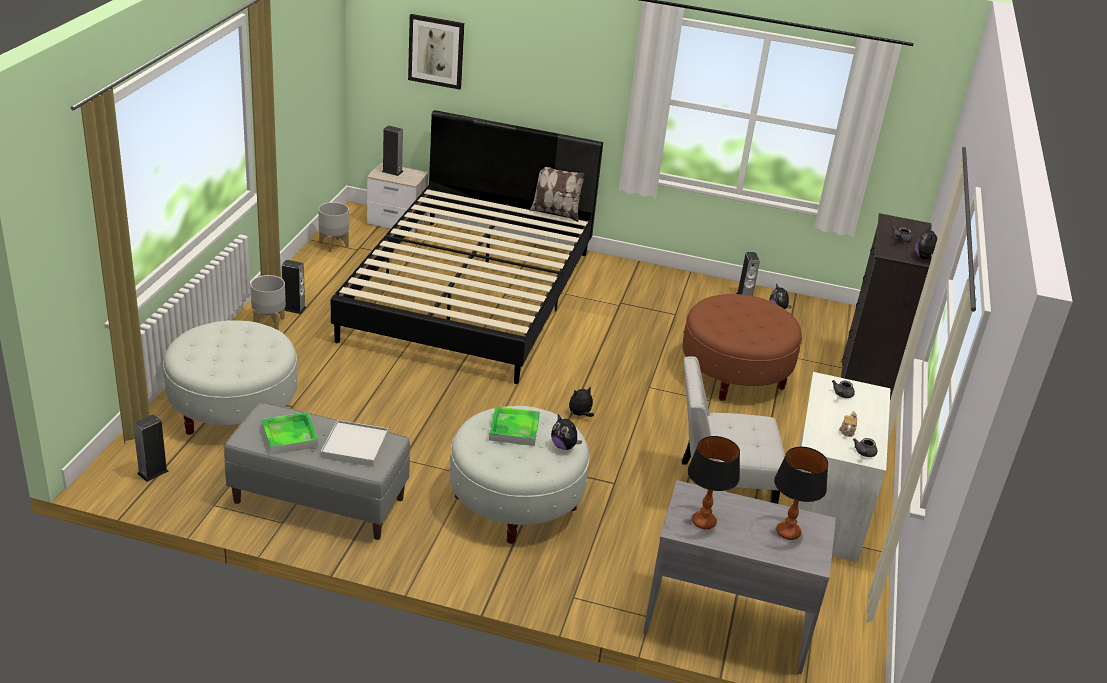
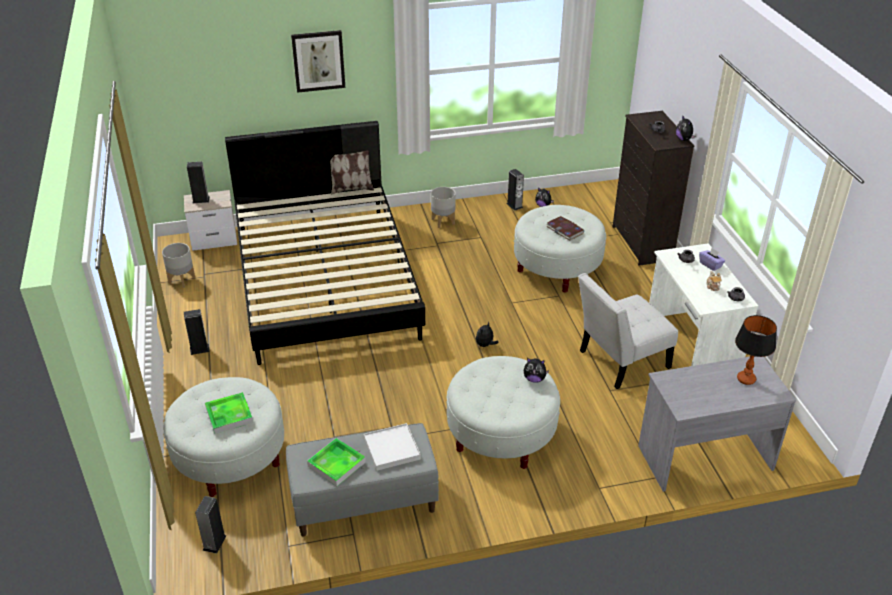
camera: 25 degrees left, 5 degrees up
grey planter [250,275,286,330] -> grey planter moved to [431,187,456,228]
picture [408,14,464,90] -> picture moved to [291,30,345,93]
tray [489,406,540,446] -> tray moved to [205,392,253,434]
brown ottoman [683,294,802,401] -> white ottoman [514,205,606,293]
table lamp [688,436,740,529] -> none
none -> book [546,216,584,241]
none -> purple tissue box [699,248,725,271]

